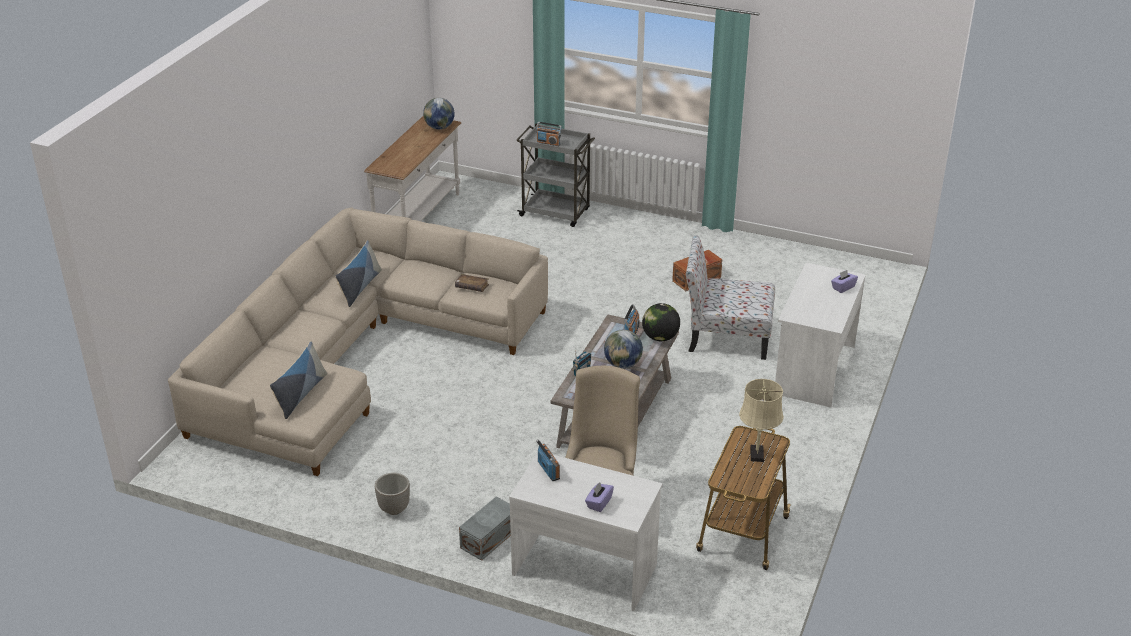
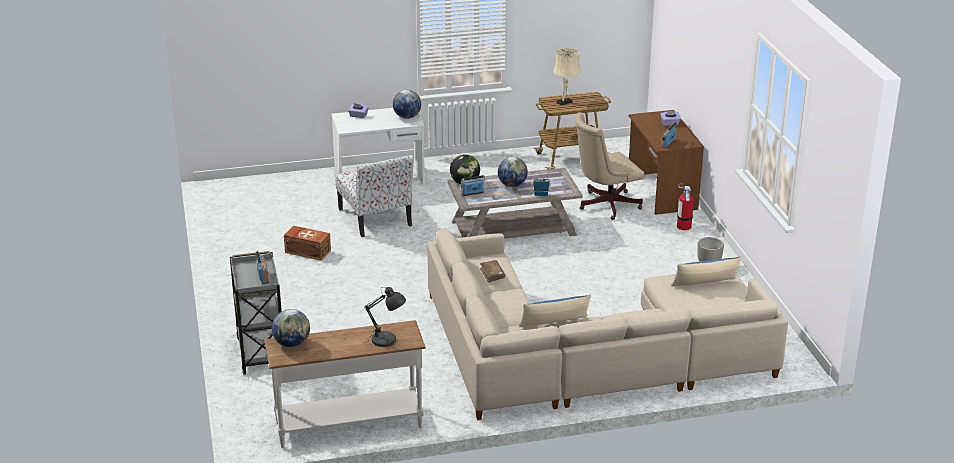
camera: 125 degrees left, 5 degrees down
grey storage box [459,497,511,561] -> fire extinguisher [677,184,694,230]
white desk [509,452,663,611] -> brown desk [629,110,704,215]
none -> grey table lamp [364,287,406,347]
none -> globe [393,90,421,119]

